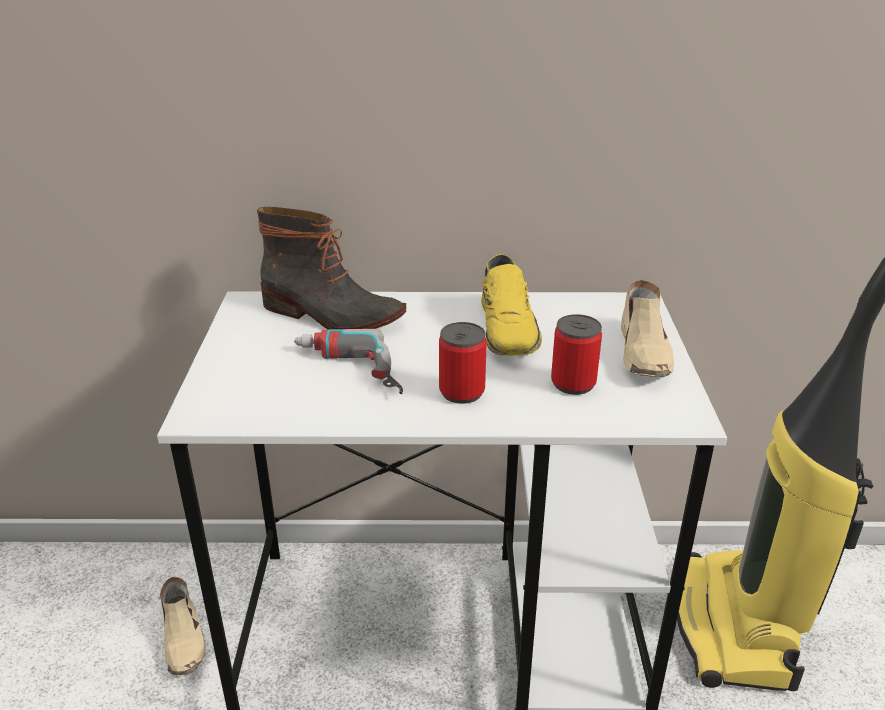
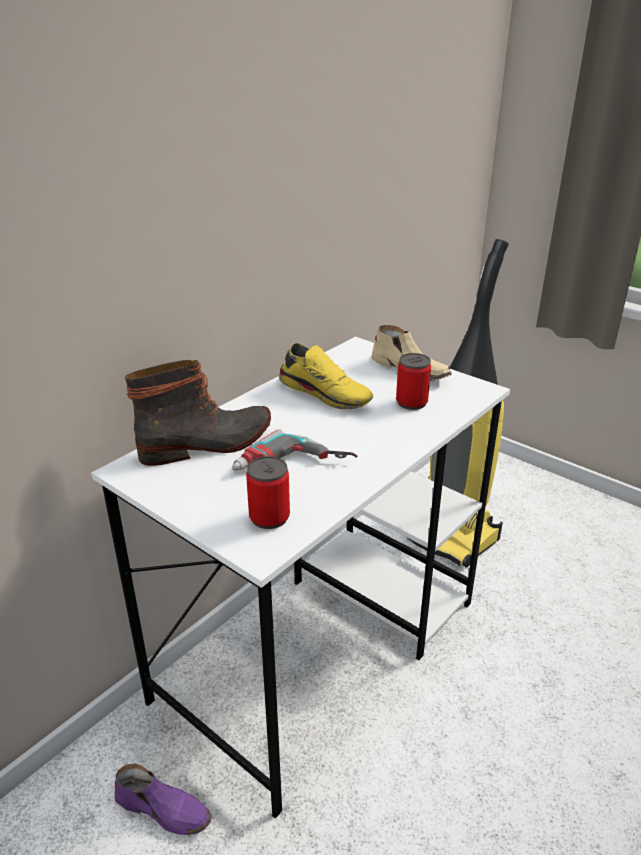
camera: 50 degrees left, 0 degrees up
beige shoe [160,577,206,676] -> purple shoe [115,763,212,835]
can [439,322,487,404] -> can moved to [246,456,290,529]

